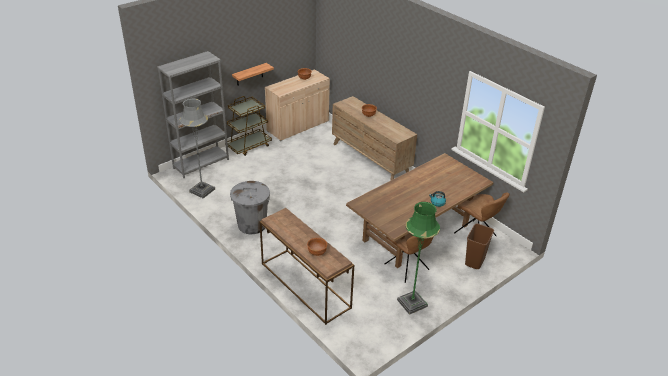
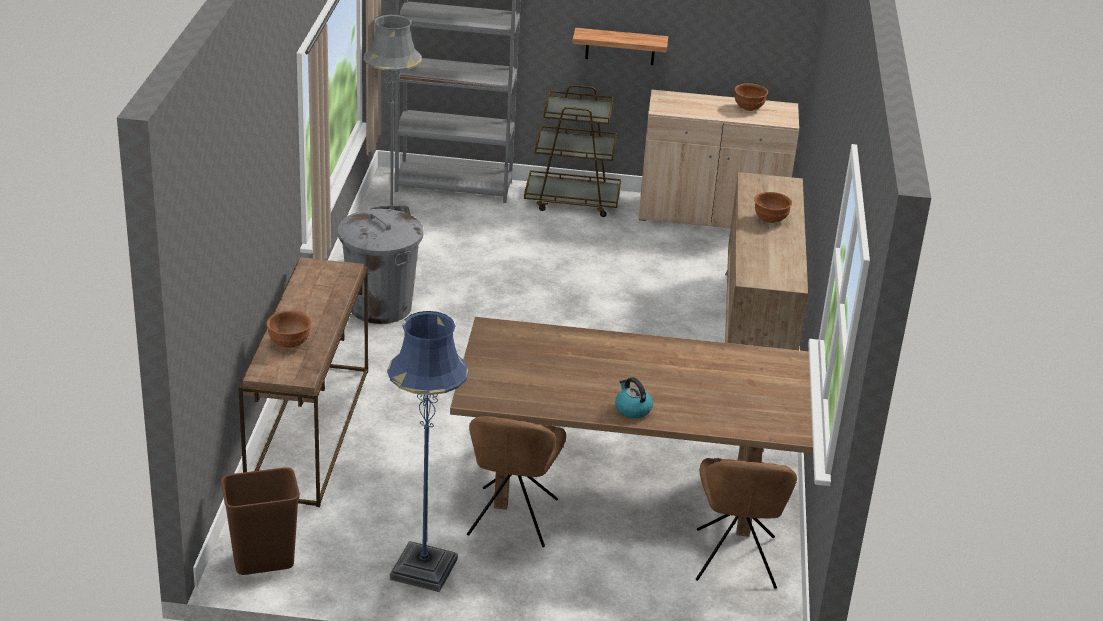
camera: 45 degrees right, 5 degrees down
green floor lamp [397,202,440,315] -> blue floor lamp [387,311,469,592]
brown trash can [465,223,494,269] -> brown trash can moved to [221,467,300,575]

